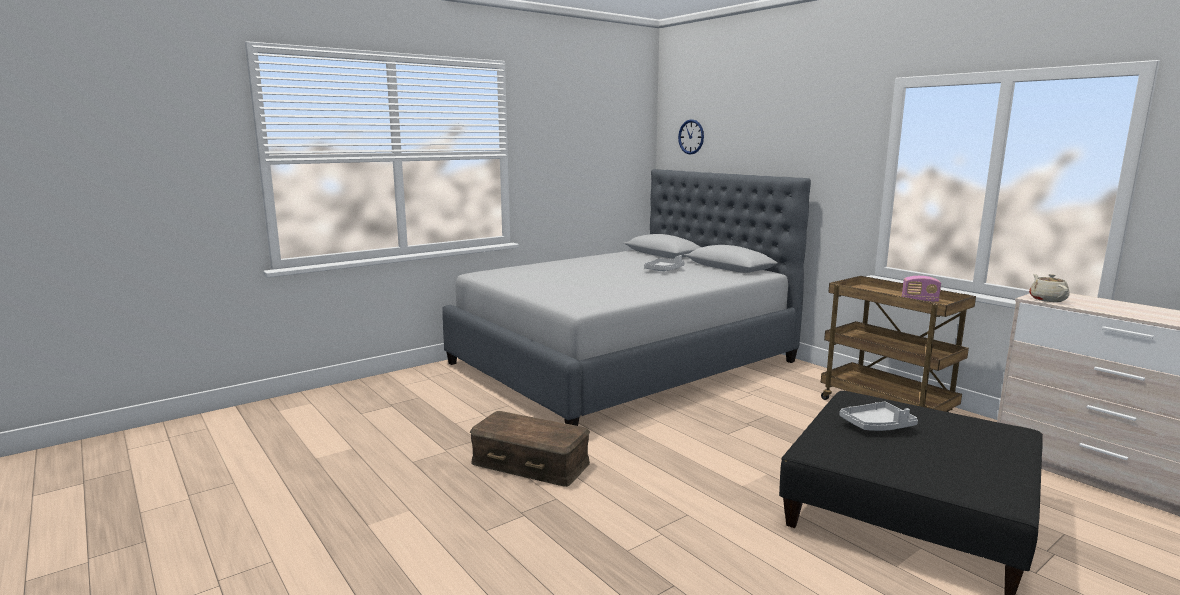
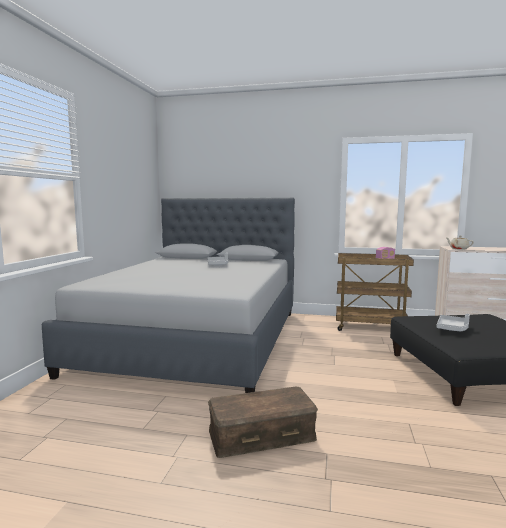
camera: 40 degrees left, 5 degrees down
wall clock [678,119,704,155] -> none

